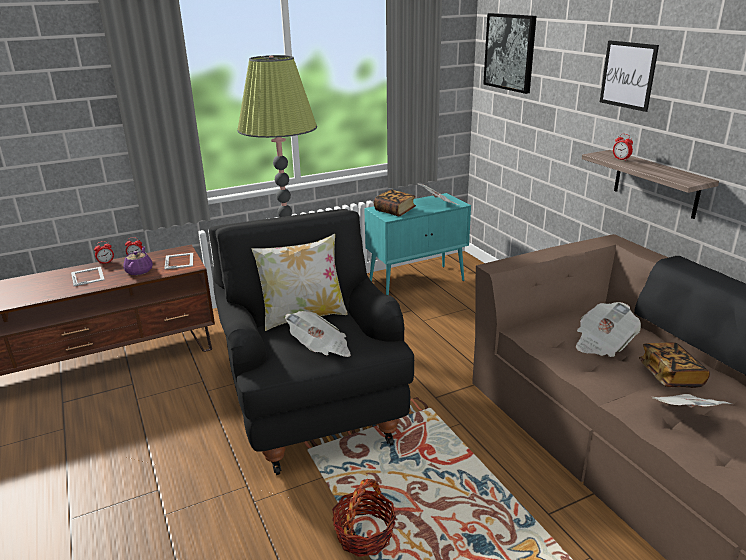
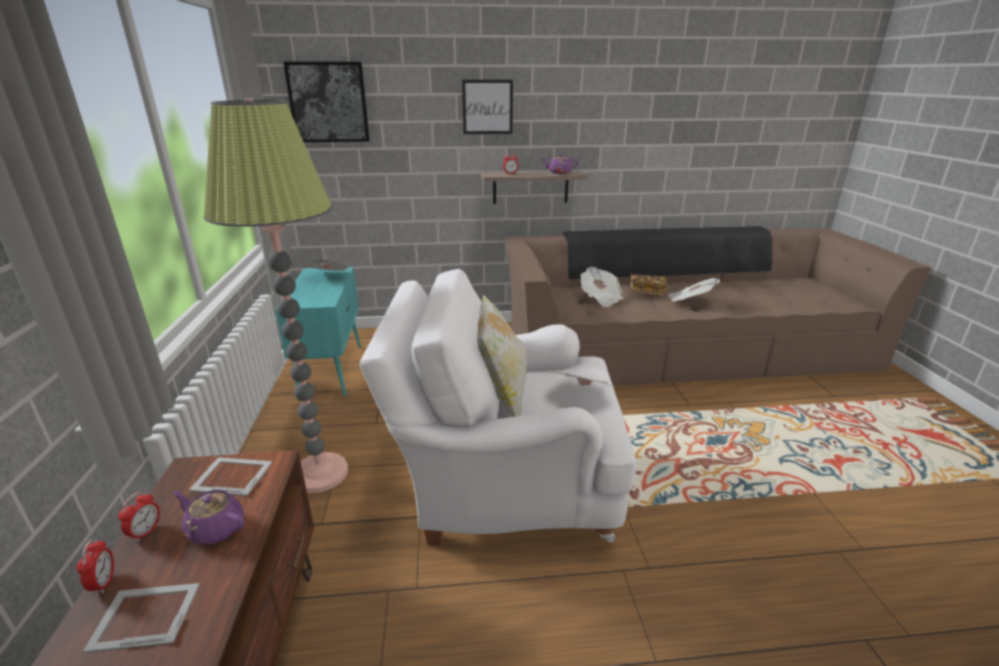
camera: 70 degrees left, 0 degrees up
black armchair [209,209,414,475] -> white armchair [359,269,636,546]
basket [332,479,396,557] -> none
book [374,190,416,217] -> none
none -> purple teapot [541,154,578,174]

